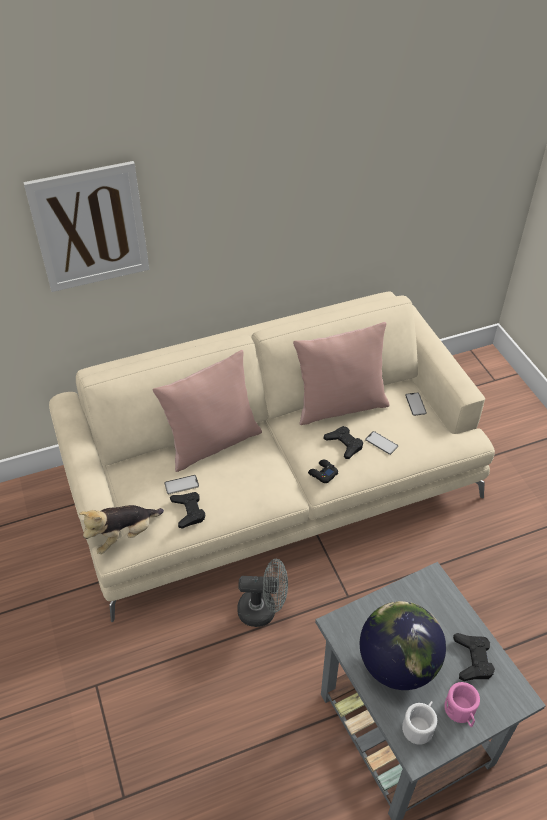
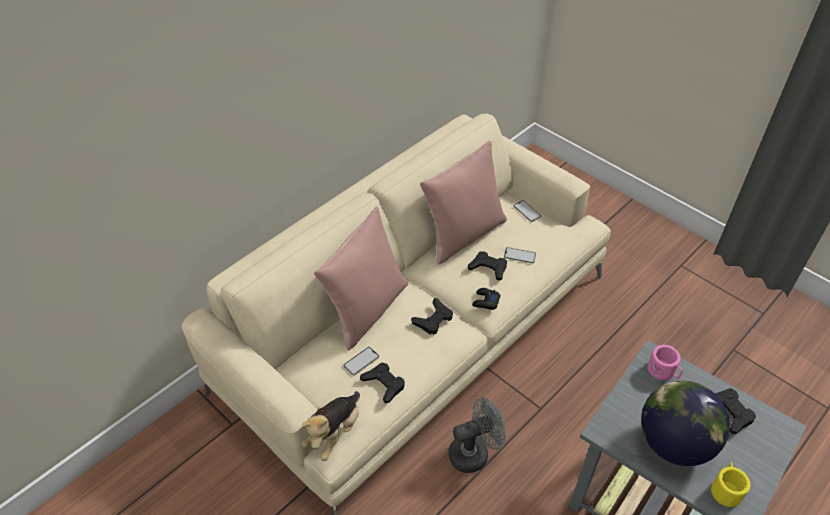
camera: 25 degrees left, 0 degrees up
picture [23,161,149,292] -> none
white mug [402,701,437,745] -> yellow mug [711,462,750,507]
pink mug [444,682,480,727] -> pink mug moved to [648,345,683,380]
none -> black game controller [411,298,453,335]

